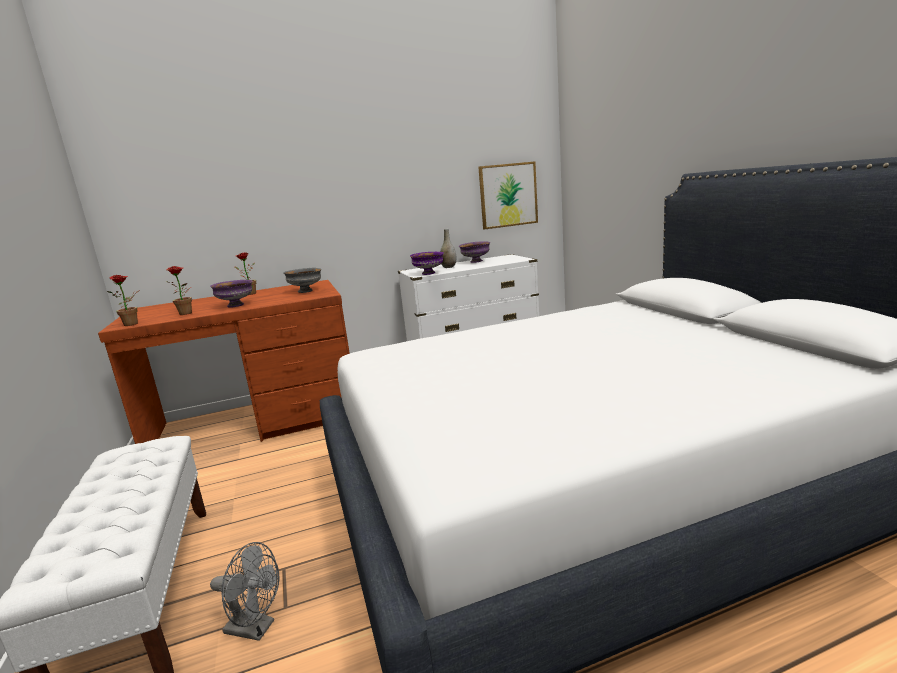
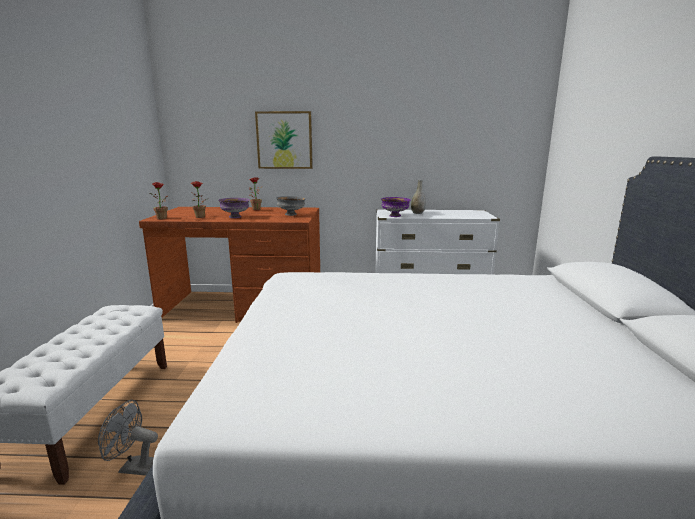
camera: 20 degrees right, 0 degrees up
grey fan [210,542,279,641] -> grey fan turned 150 degrees clockwise [98,400,158,476]
purple bowl [459,241,490,263] -> none
picture [478,161,538,229] -> picture moved to [255,111,313,169]

